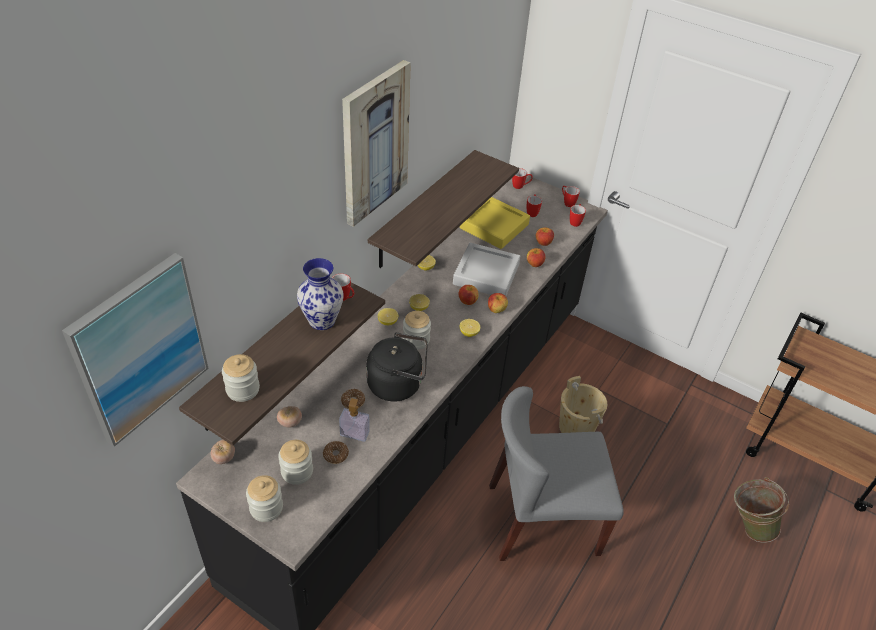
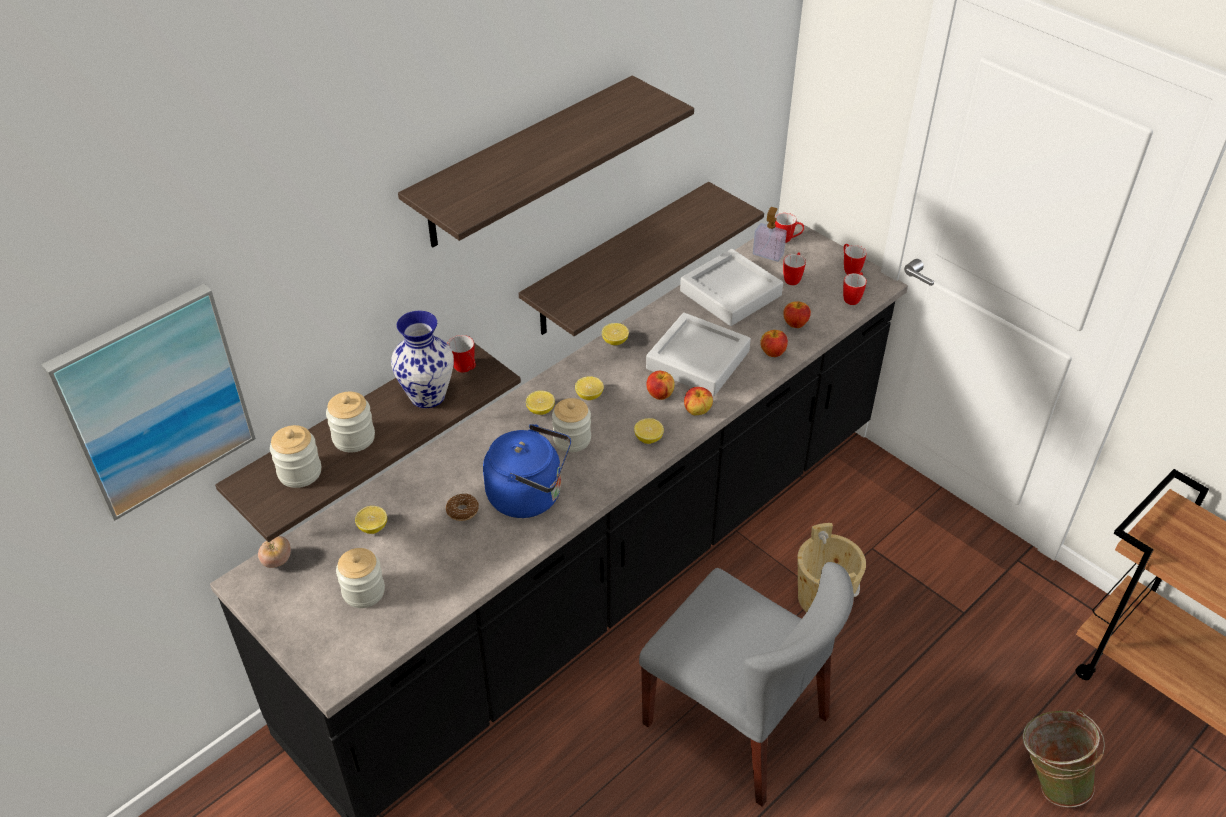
camera: 15 degrees right, 0 degrees up
jar [246,475,283,522] -> jar moved to [326,392,375,452]
tomato [277,406,302,428] -> lemon [355,506,387,534]
donut [323,441,349,464] -> none
soap dispenser [339,398,370,442] -> soap dispenser moved to [753,207,787,262]
picture [342,60,411,227] -> shelf [398,76,694,247]
black kettle [366,333,428,402] -> blue kettle [483,424,571,518]
yellow tray [460,197,530,249] -> grey tray [680,249,783,326]
grey chair [489,386,624,561] -> grey chair turned 150 degrees counterclockwise [639,562,854,807]

